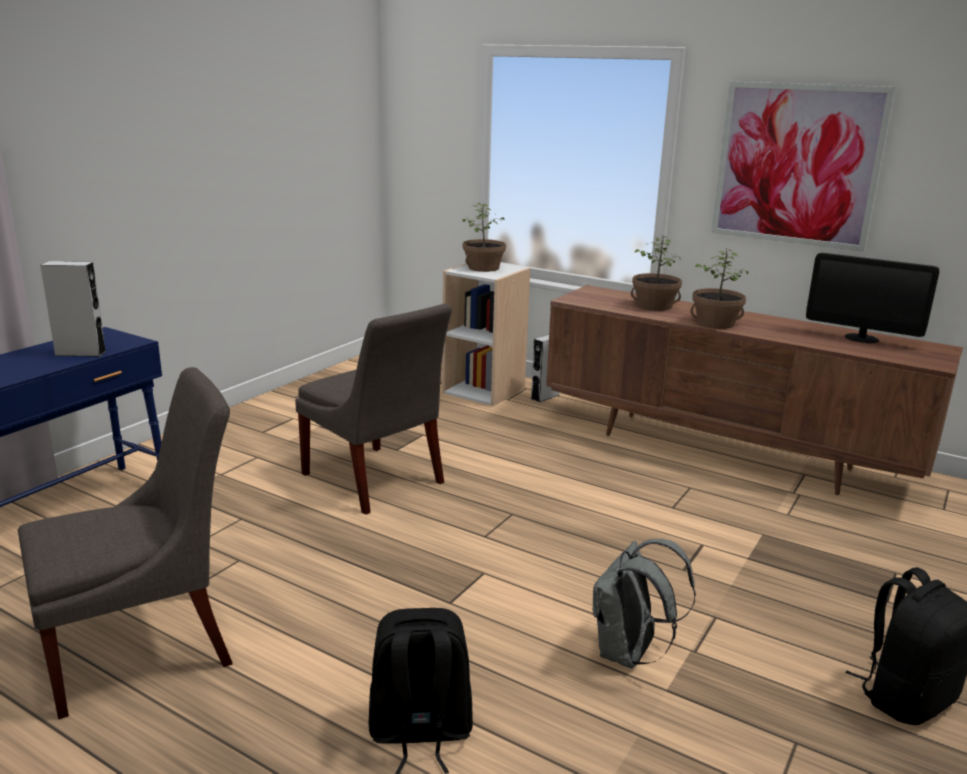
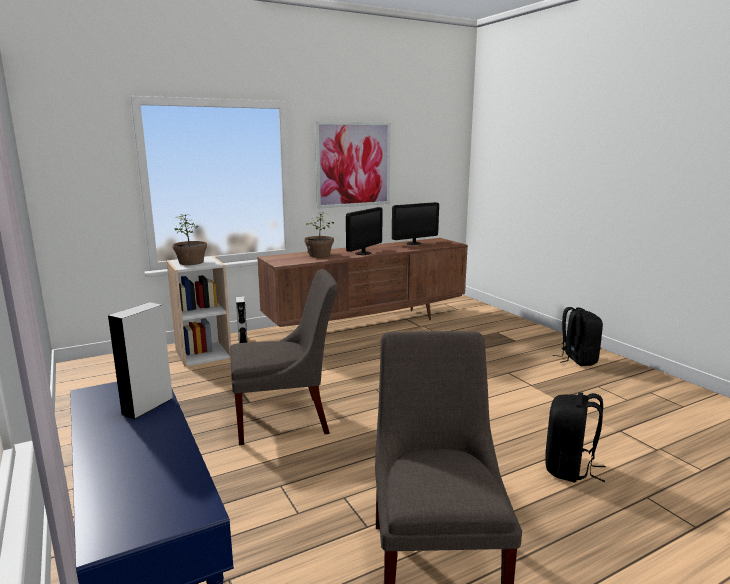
camera: 60 degrees left, 5 degrees down
grey backpack [593,539,696,669] -> none
potted plant [690,249,748,329] -> monitor [346,207,383,255]

